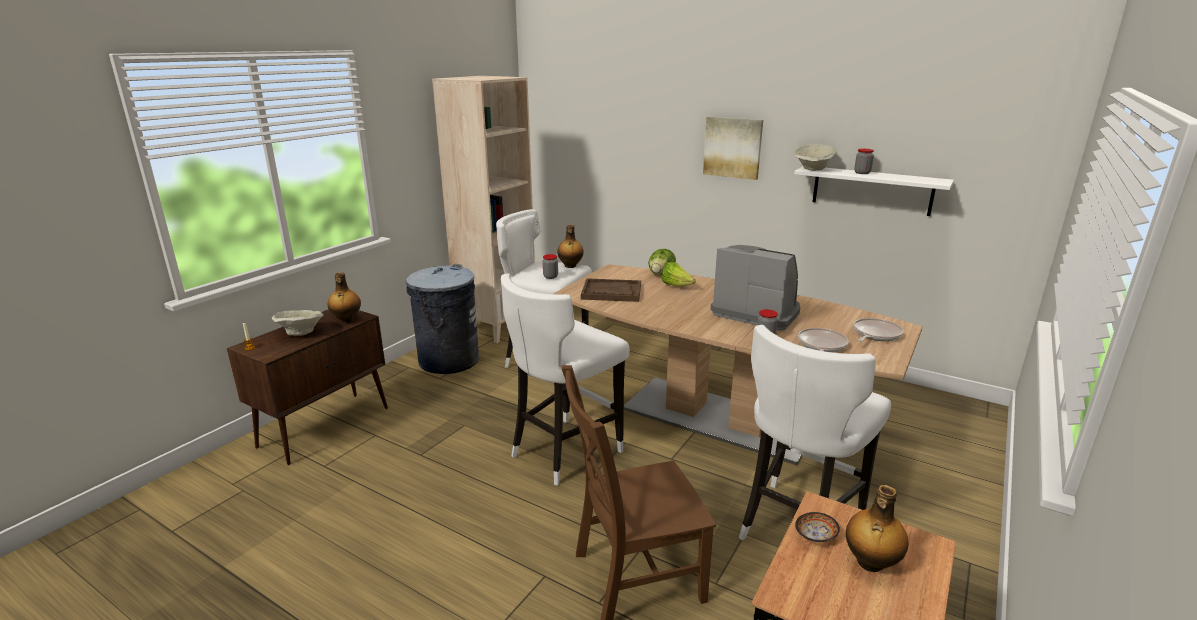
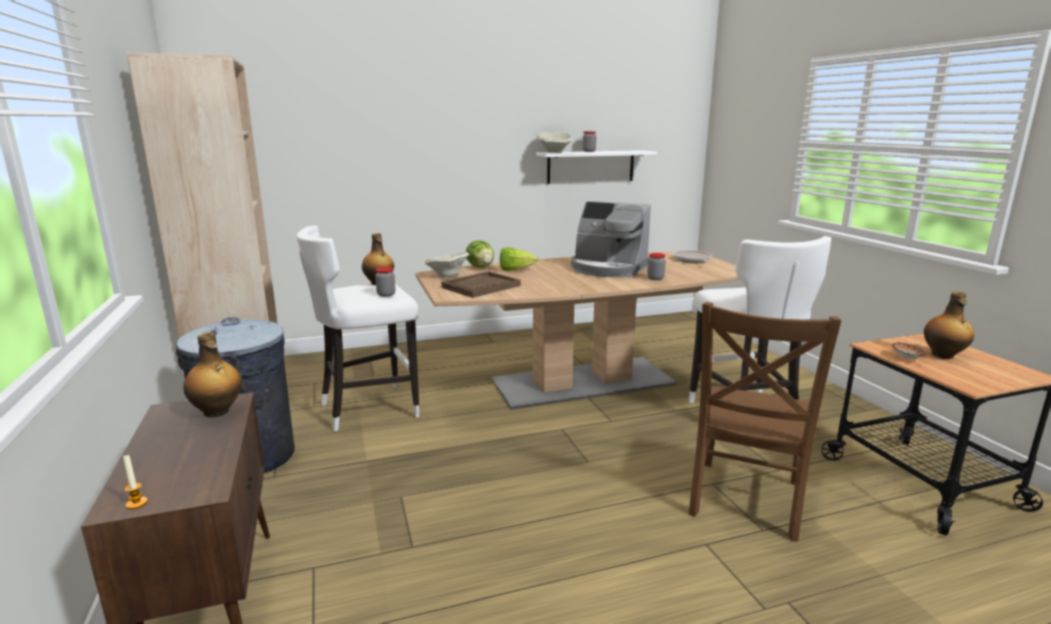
camera: 50 degrees left, 5 degrees down
beige bowl [272,310,324,336] -> beige bowl moved to [425,252,469,278]
white stool [501,273,630,486] -> none
picture [703,117,763,180] -> none
coffee machine [710,245,800,330] -> coffee machine turned 135 degrees counterclockwise [571,201,651,278]
frying pan [798,328,849,352] -> none

